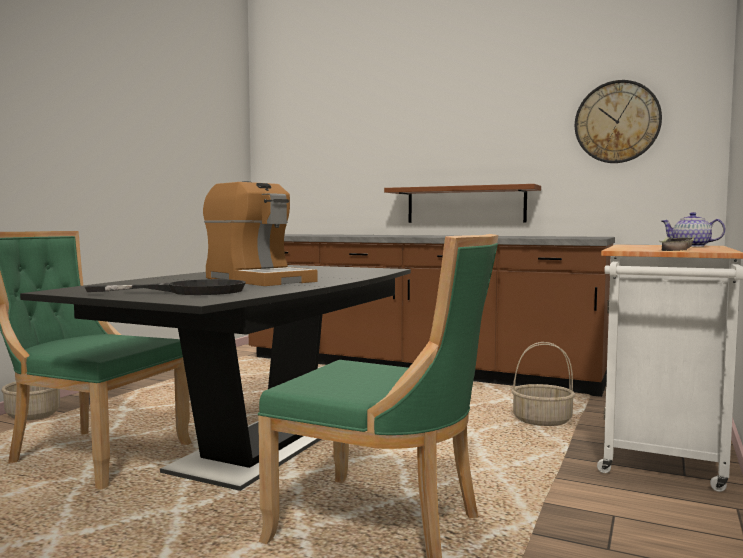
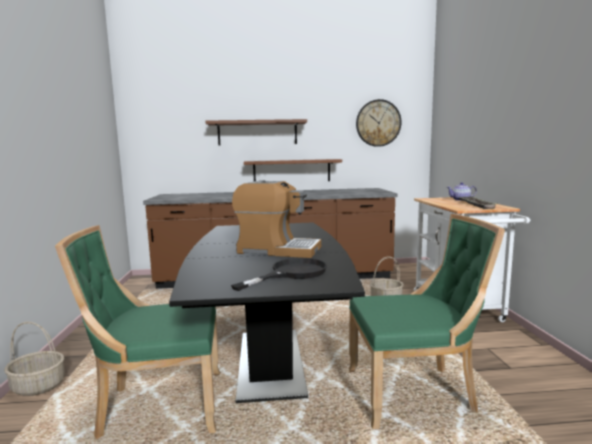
camera: 30 degrees left, 5 degrees up
none -> brown shelf [206,119,307,145]

